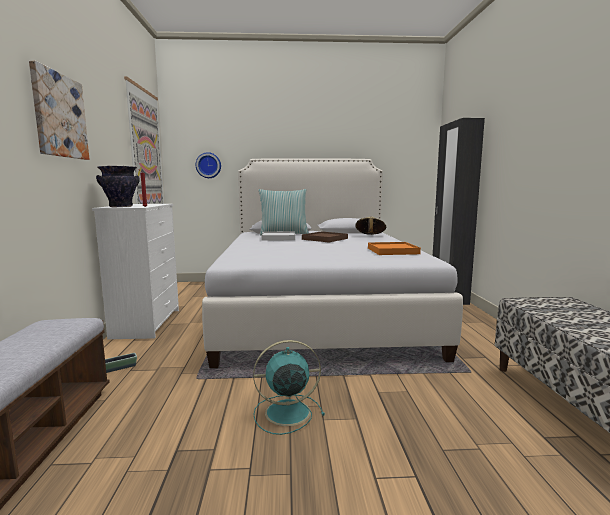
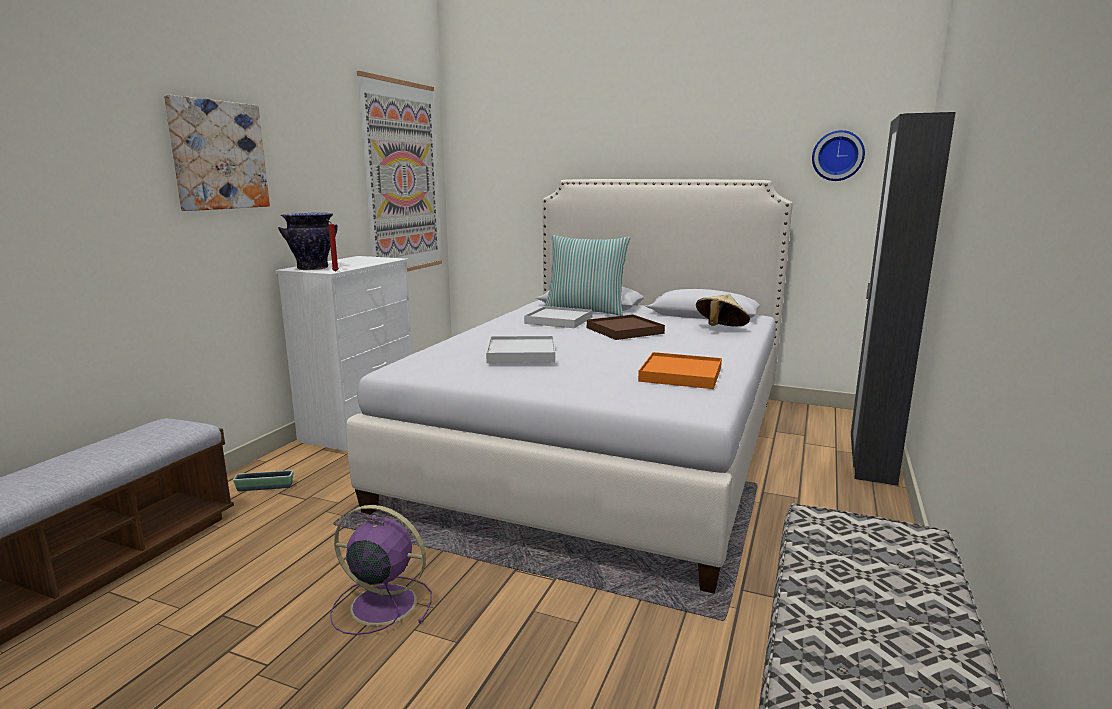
camera: 25 degrees right, 5 degrees up
wall clock [196,152,221,178] -> wall clock moved to [812,130,865,181]
turquoise fan [253,340,325,435] -> purple fan [330,505,432,635]
none -> white tray [486,336,555,363]

